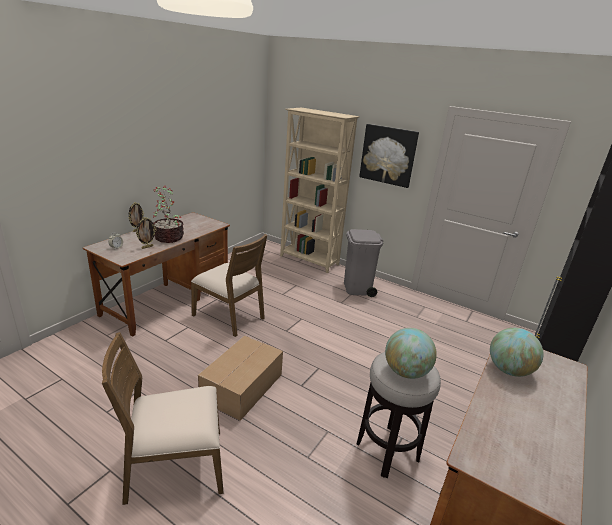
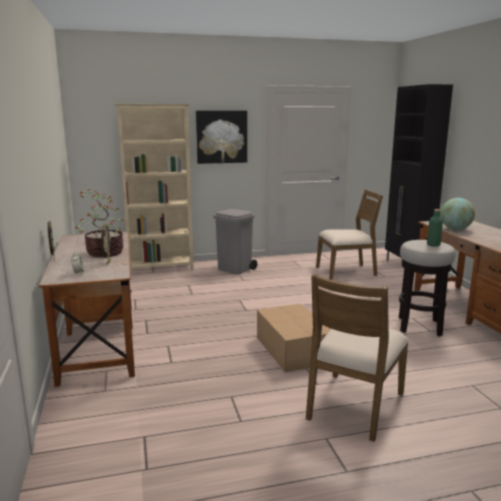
camera: 45 degrees left, 10 degrees down
brown chair [191,234,267,337] -> brown chair moved to [316,190,383,280]
globe [385,328,437,379] -> green bottle [427,209,443,247]

